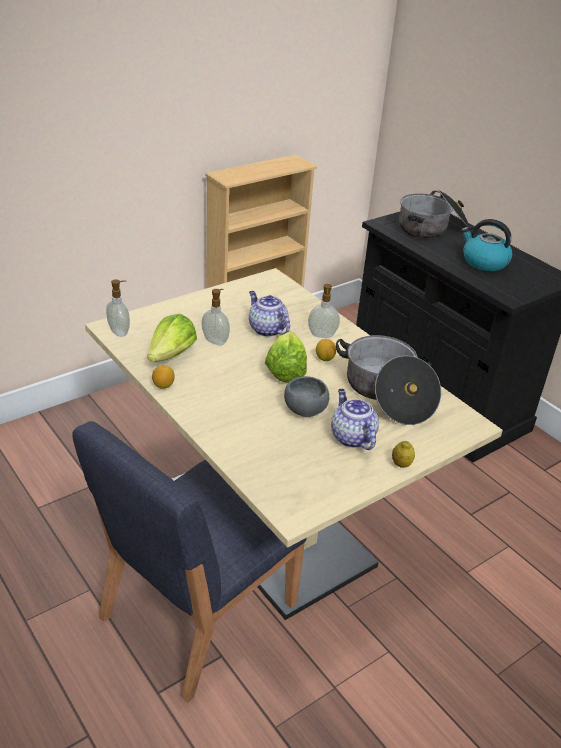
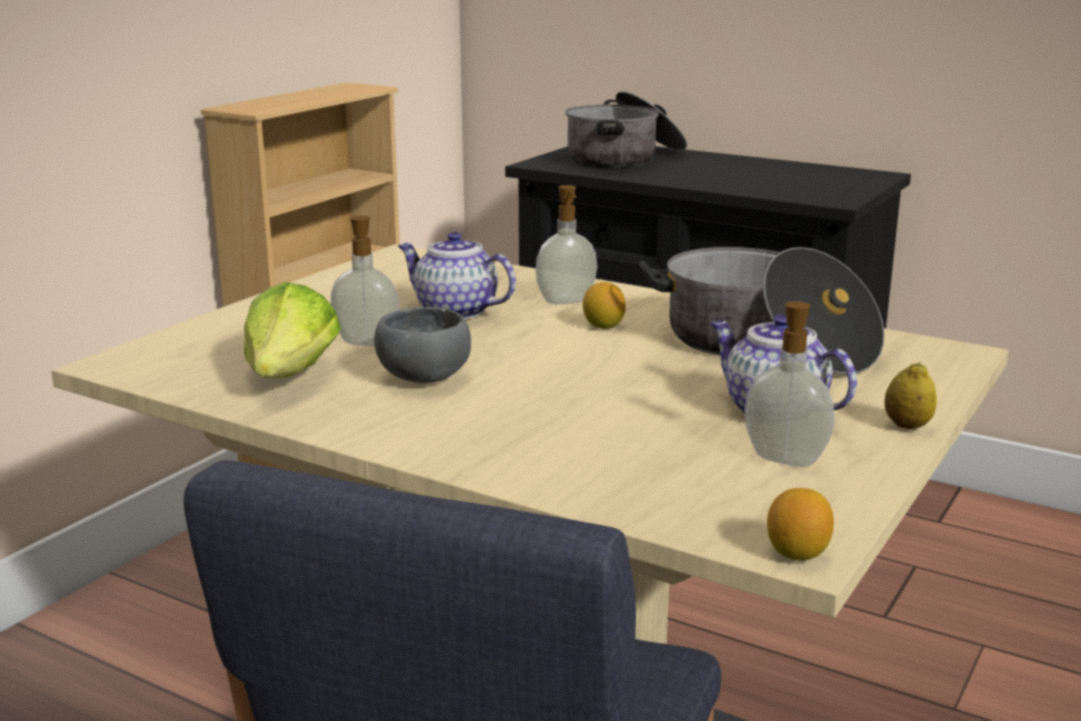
camera: 20 degrees left, 15 degrees down
soap dispenser [106,279,130,337] -> soap dispenser moved to [745,301,834,466]
lemon [152,365,175,389] -> lemon moved to [767,488,834,560]
lettuce [265,332,307,383] -> none
grey bowl [284,376,329,417] -> grey bowl moved to [374,307,471,383]
kettle [461,219,513,271] -> none

